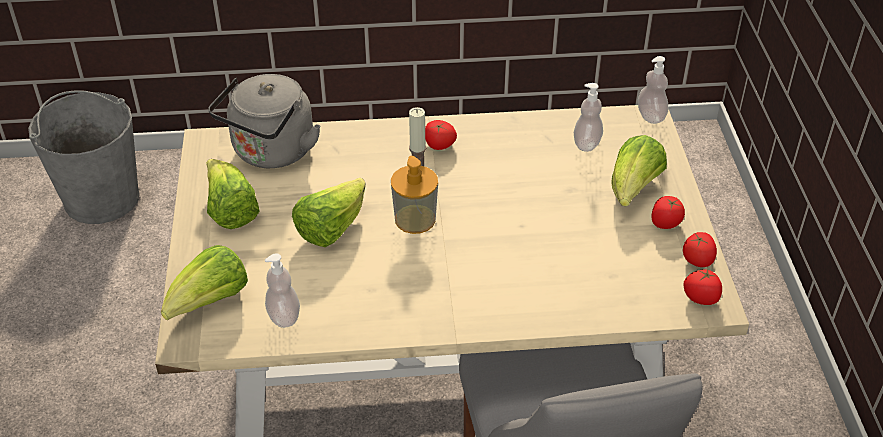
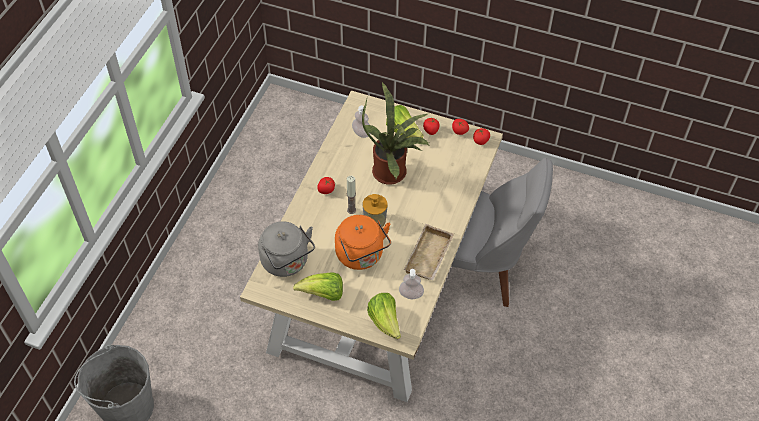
camera: 65 degrees left, 10 degrees up
lettuce [292,178,366,247] -> orange kettle [335,215,391,270]
soap dispenser [638,56,668,124] -> none
none -> potted plant [362,82,430,185]
none -> beige tray [404,224,454,281]

